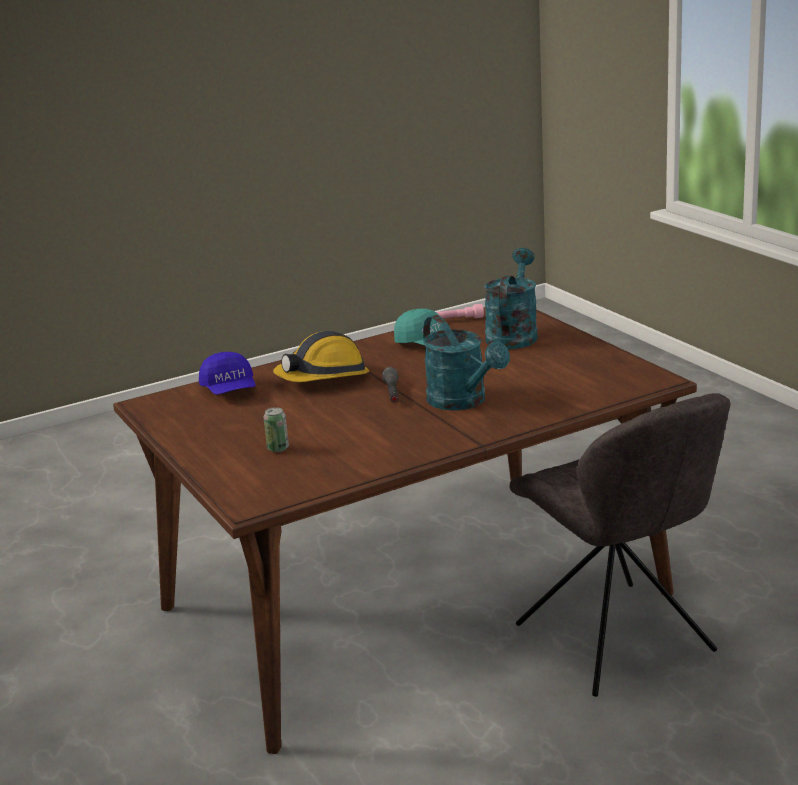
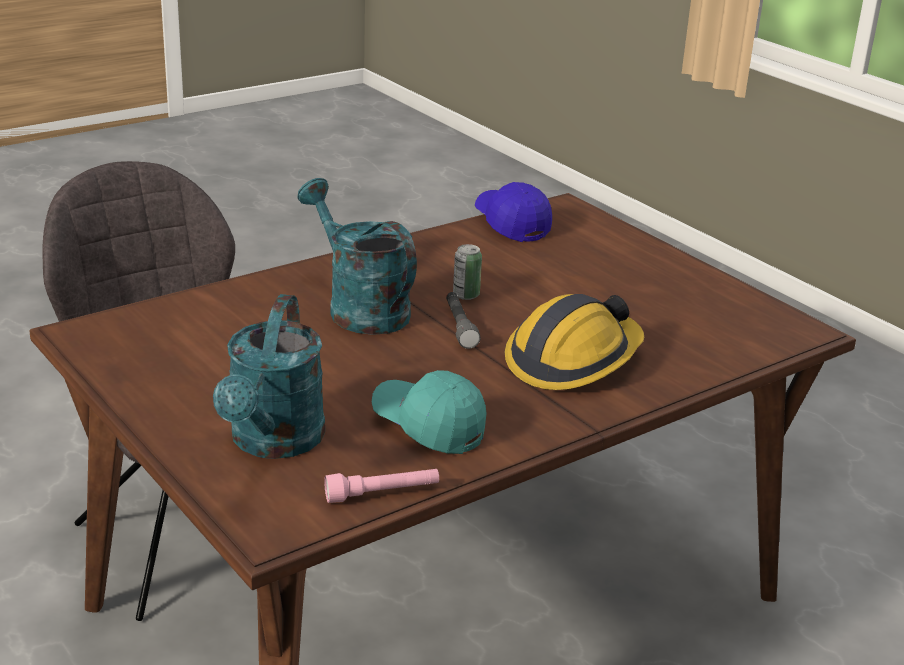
camera: 170 degrees right, 5 degrees up
blue cap [199,352,256,395] -> blue cap moved to [475,182,552,242]
can [263,407,289,452] -> can moved to [453,244,482,300]

